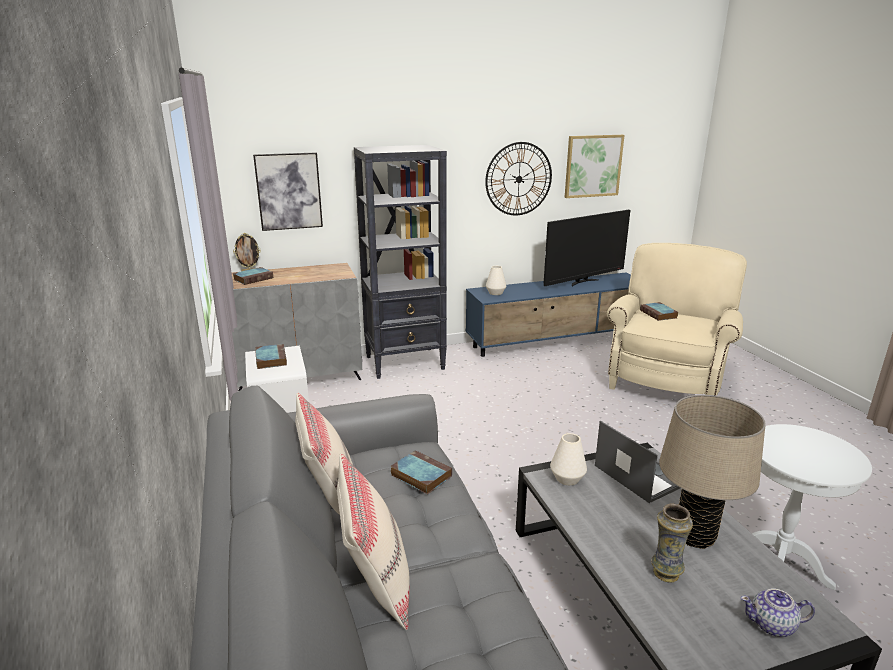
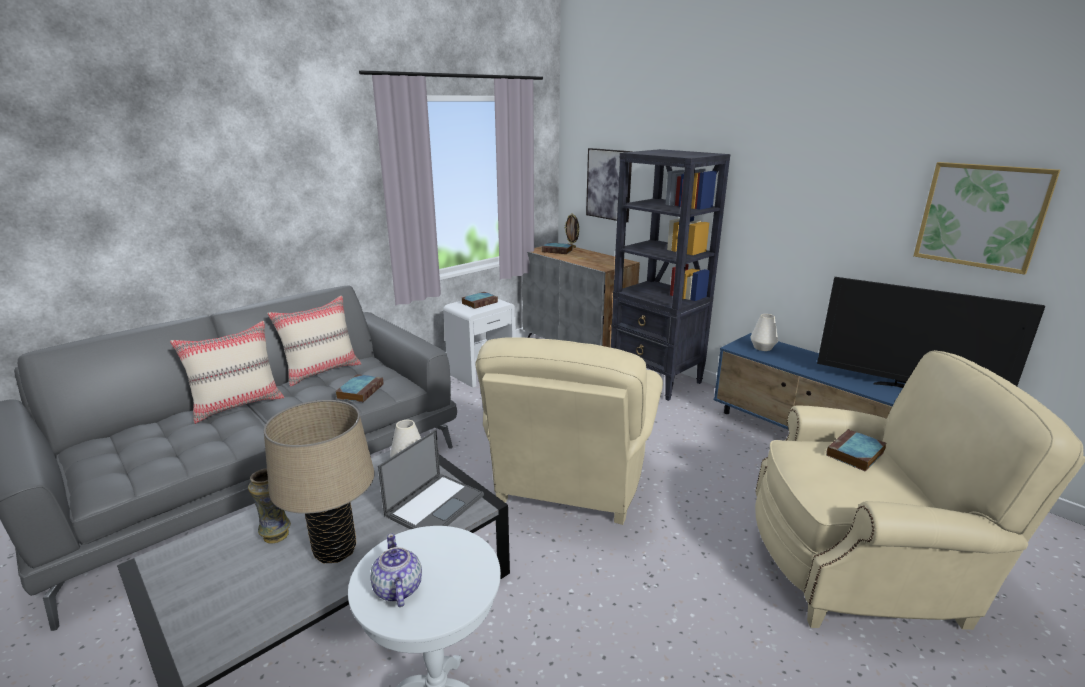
camera: 65 degrees right, 0 degrees up
wall clock [485,142,552,215] -> none
teapot [741,589,815,637] -> teapot moved to [370,534,422,607]
none -> beige armchair [475,337,663,525]

